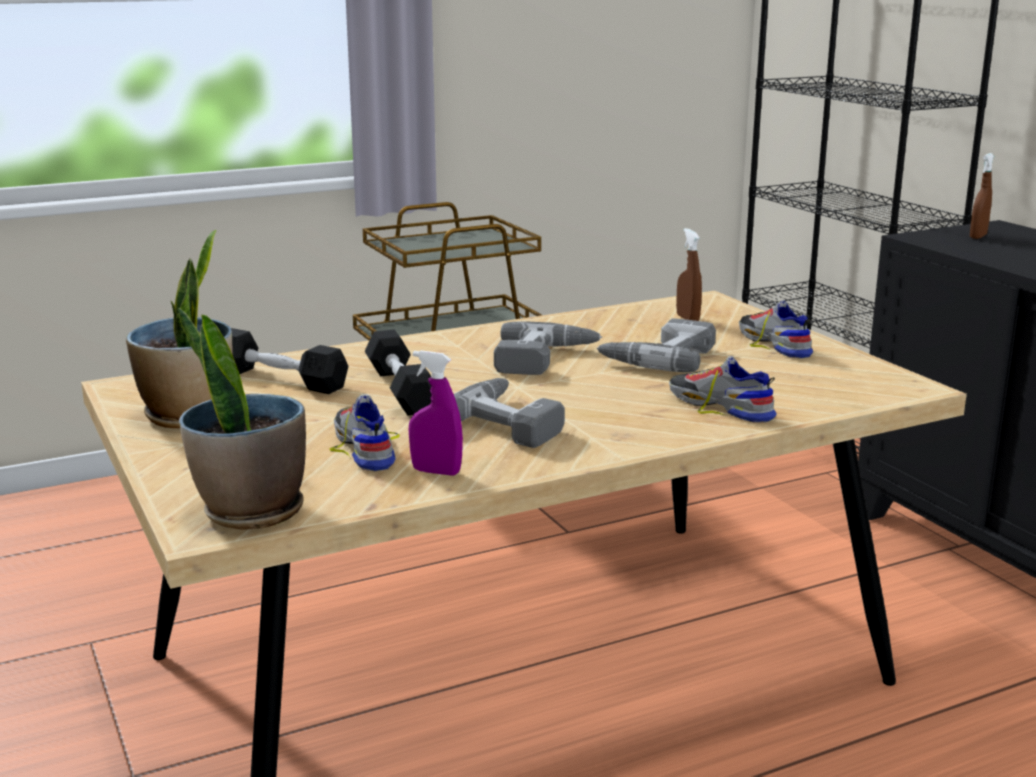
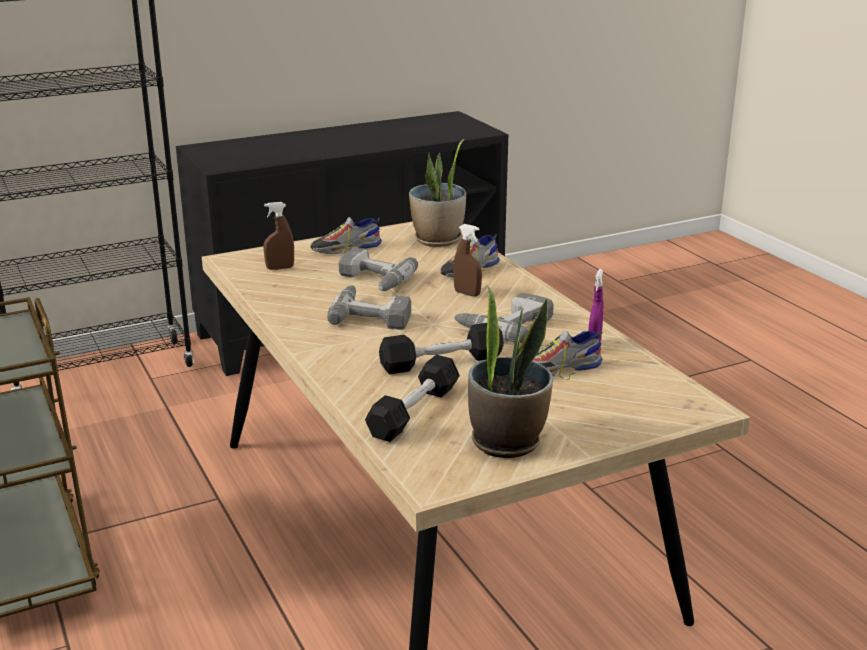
camera: 90 degrees left, 5 degrees up
potted plant [178,308,306,530] -> potted plant moved to [409,139,466,247]
brown spray bottle [970,153,994,239] -> brown spray bottle moved to [453,224,482,296]

